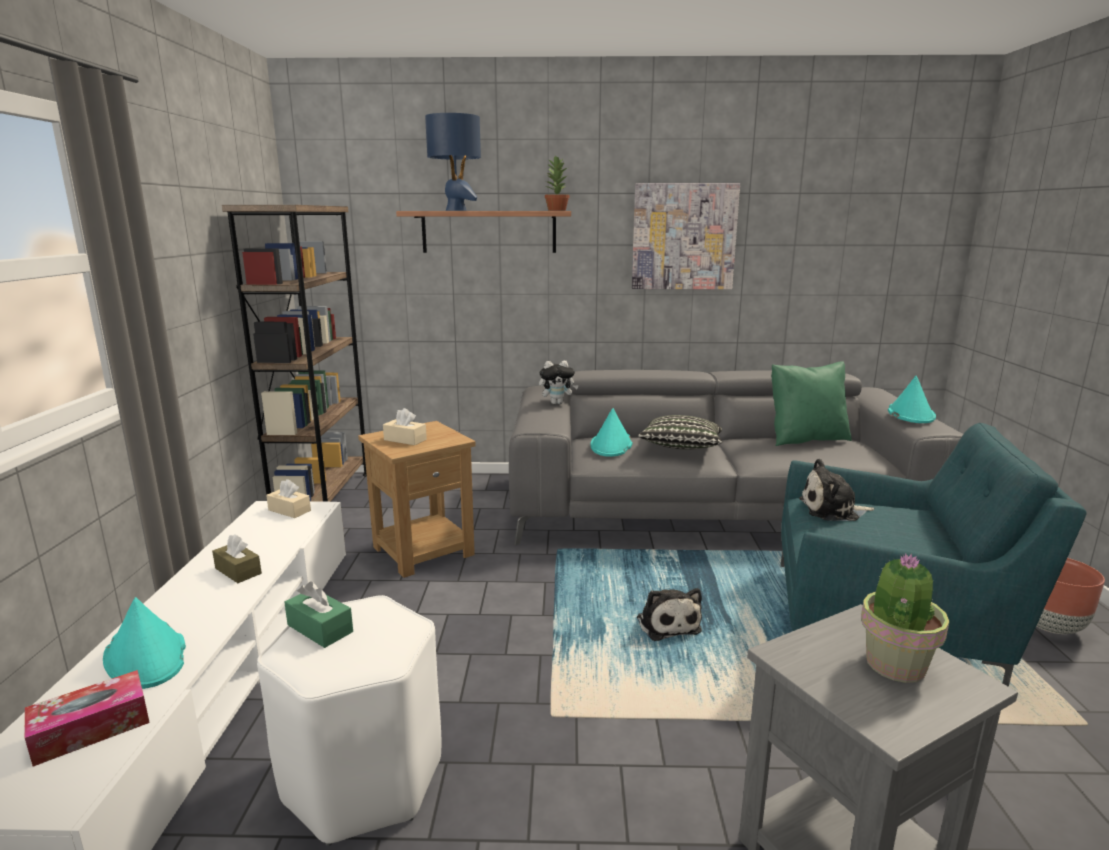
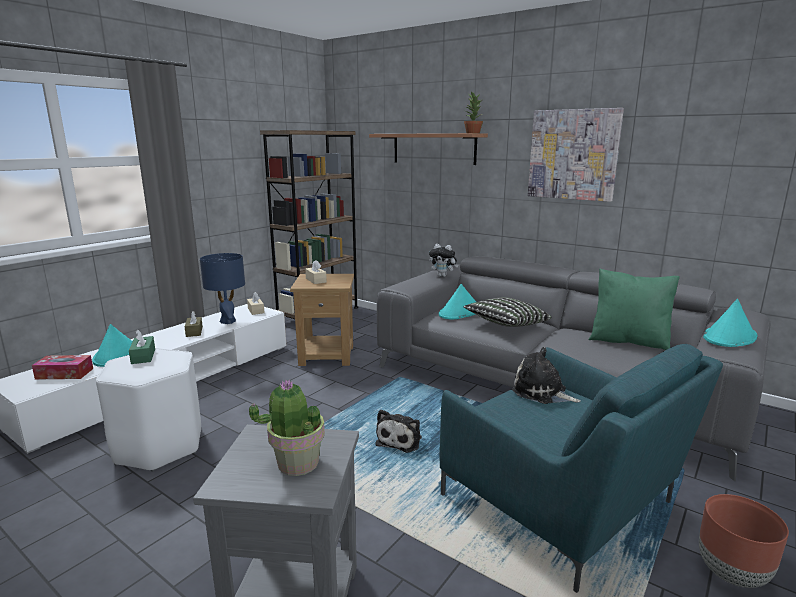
camera: 35 degrees right, 0 degrees up
blue table lamp [425,113,481,211] -> blue table lamp moved to [200,253,245,324]

